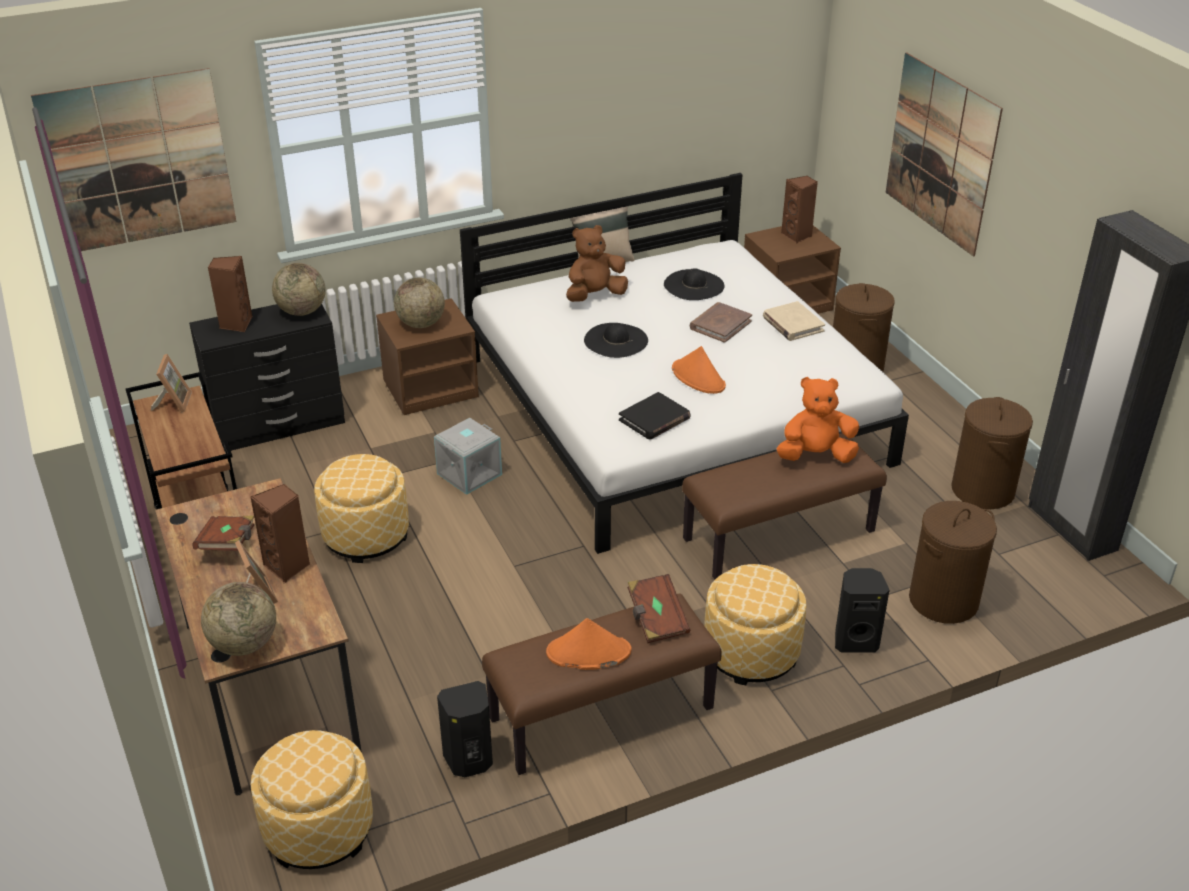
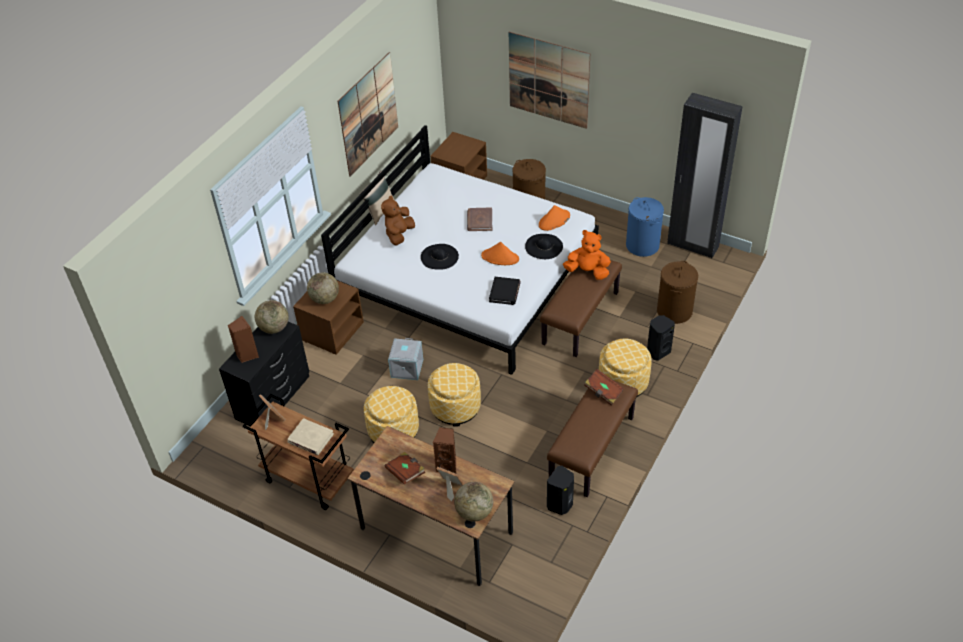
camera: 35 degrees left, 10 degrees up
picture [31,68,236,251] -> picture moved to [338,52,398,177]
ottoman [251,730,373,869] -> ottoman moved to [428,363,481,427]
orange hat [546,618,632,670] -> orange hat moved to [539,205,570,231]
black hat [664,268,724,300] -> black hat moved to [525,234,563,259]
beige book [763,301,825,341] -> beige book moved to [287,418,334,455]
orange plush toy [776,377,859,463] -> orange plush toy turned 60 degrees clockwise [563,230,611,280]
brown speaker [781,176,818,243] -> none
brown laundry basket [951,397,1033,509] -> blue laundry basket [626,197,664,257]

